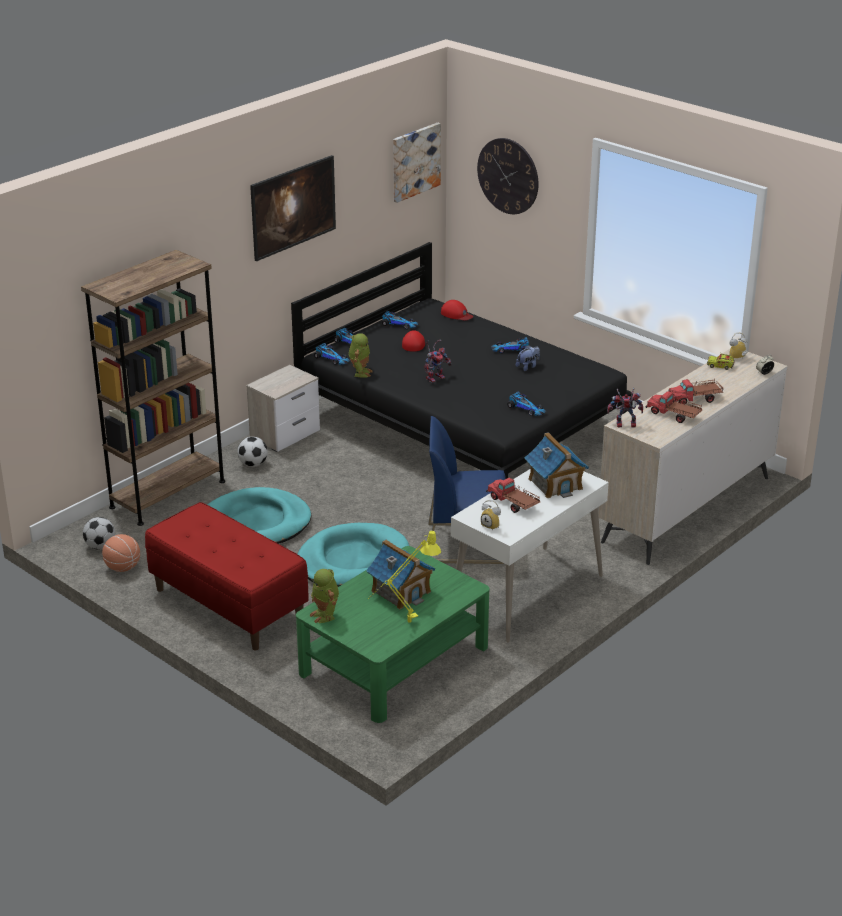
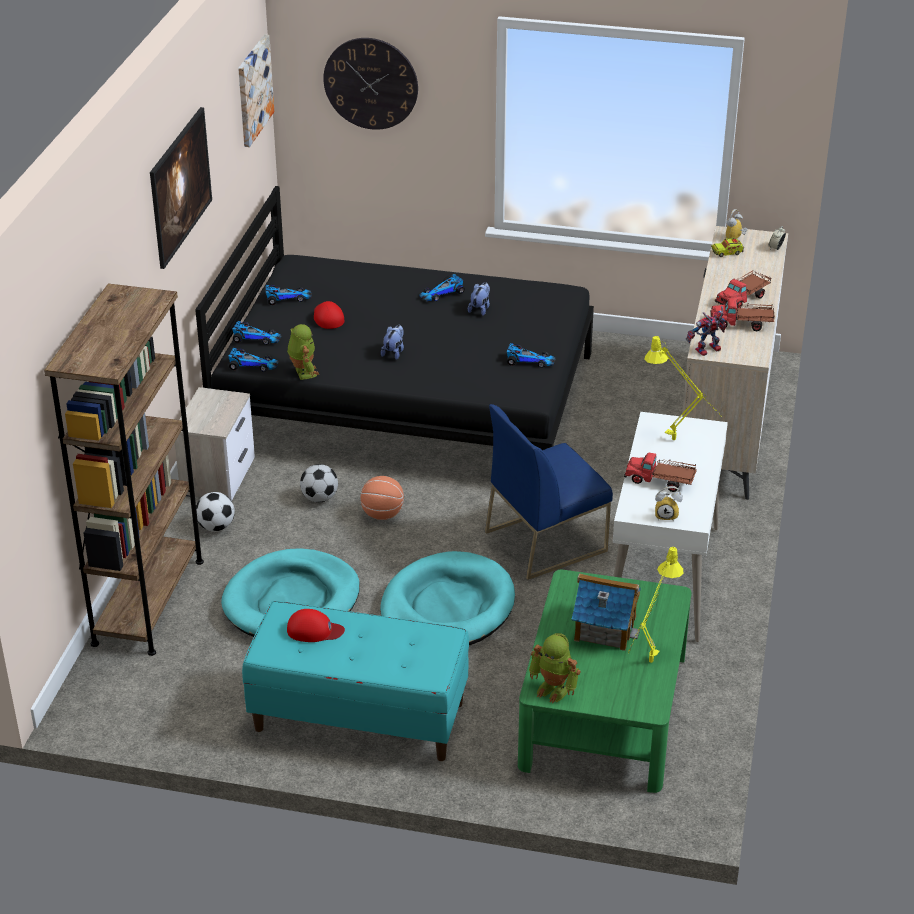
camera: 30 degrees left, 5 degrees up
football [83,517,115,550] -> football moved to [300,464,338,503]
basketball [102,534,140,572] -> basketball moved to [361,476,404,520]
red bench [145,502,309,650] -> turquoise bench [242,601,469,761]
toy robot [425,340,452,383] -> plush toy [381,325,404,360]
red cap [441,300,473,320] -> red cap moved to [287,609,345,642]
toy house [524,432,589,498] -> yellow table lamp [644,336,722,440]

